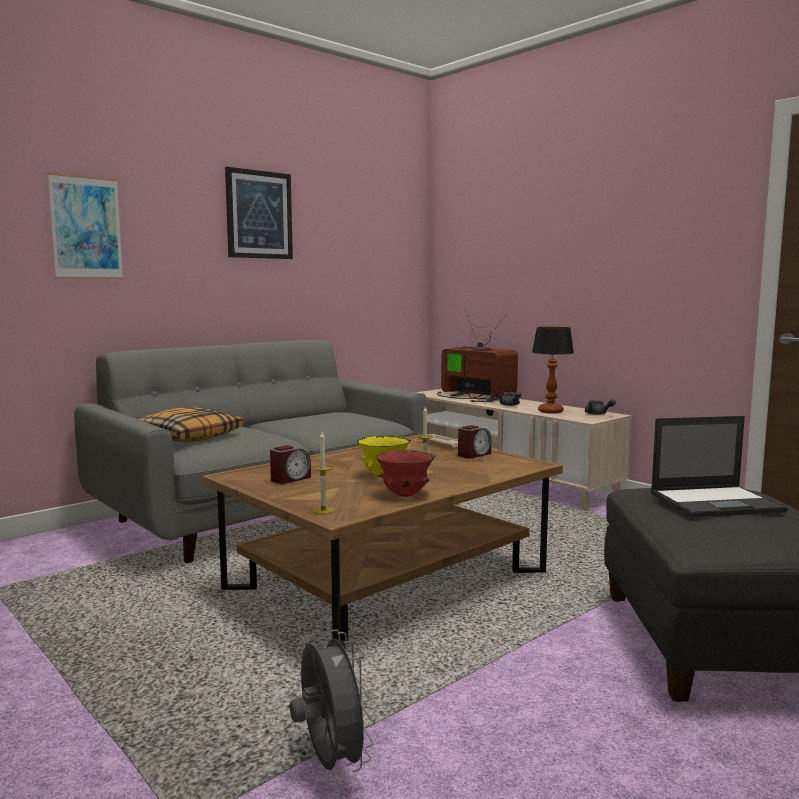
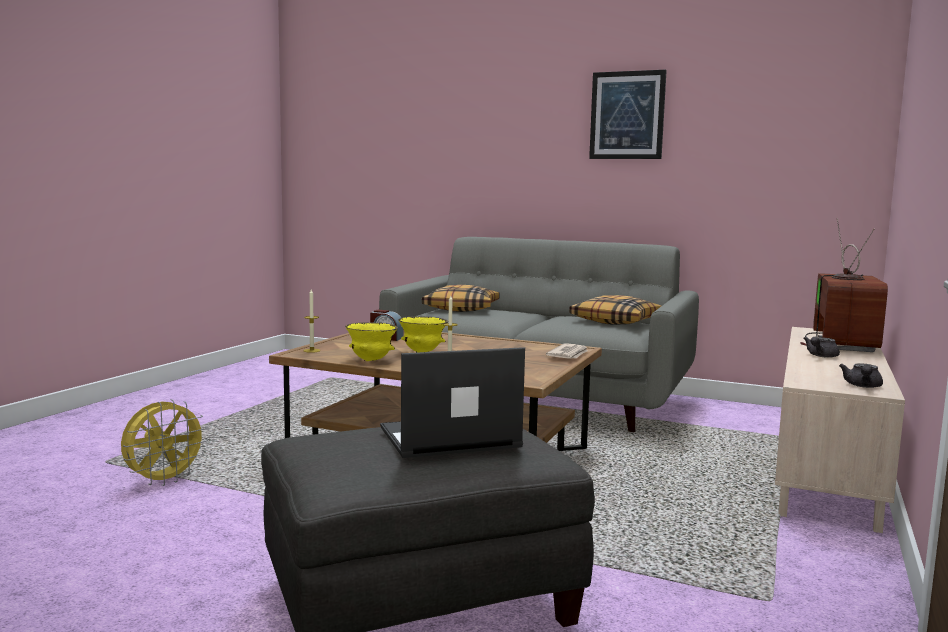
camera: 65 degrees right, 0 degrees up
picture [48,172,123,279] -> none
grey fan [290,630,374,772] -> yellow fan [121,399,208,486]
red bowl [376,450,435,497] -> yellow bowl [345,322,398,361]
alarm clock [458,425,491,459] -> none
table lamp [532,327,574,414] -> none
laptop [650,416,788,517] -> laptop turned 105 degrees clockwise [380,347,525,458]
none -> pillow [569,295,661,325]

